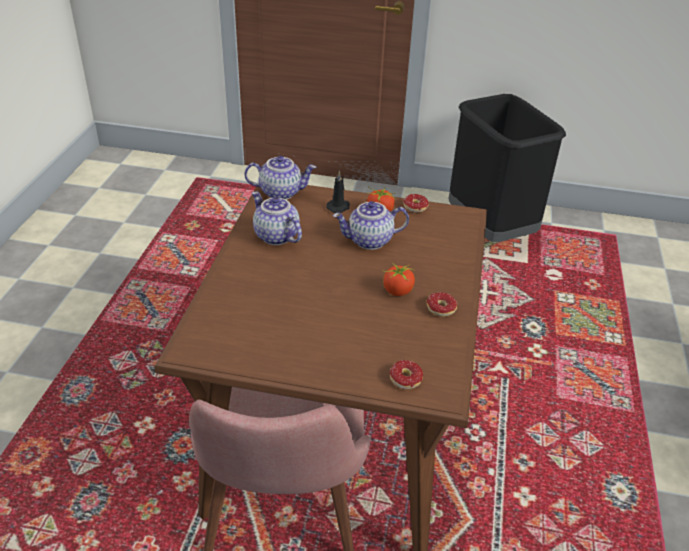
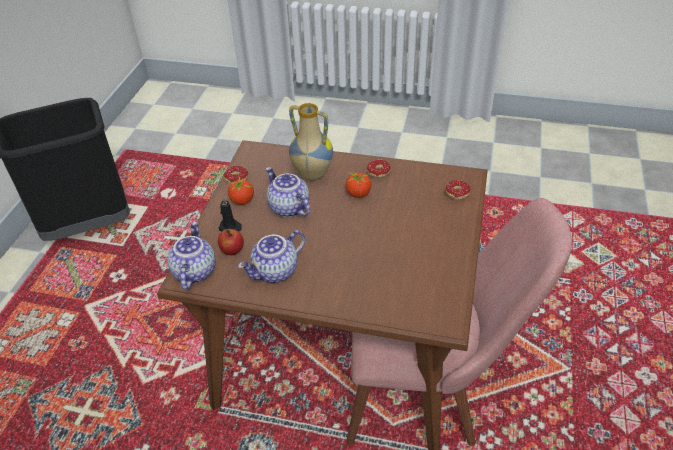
camera: 85 degrees left, 5 degrees up
teapot [333,201,409,250] -> teapot turned 150 degrees clockwise [266,167,310,217]
none -> apple [218,229,244,255]
none -> vase [289,103,333,180]

